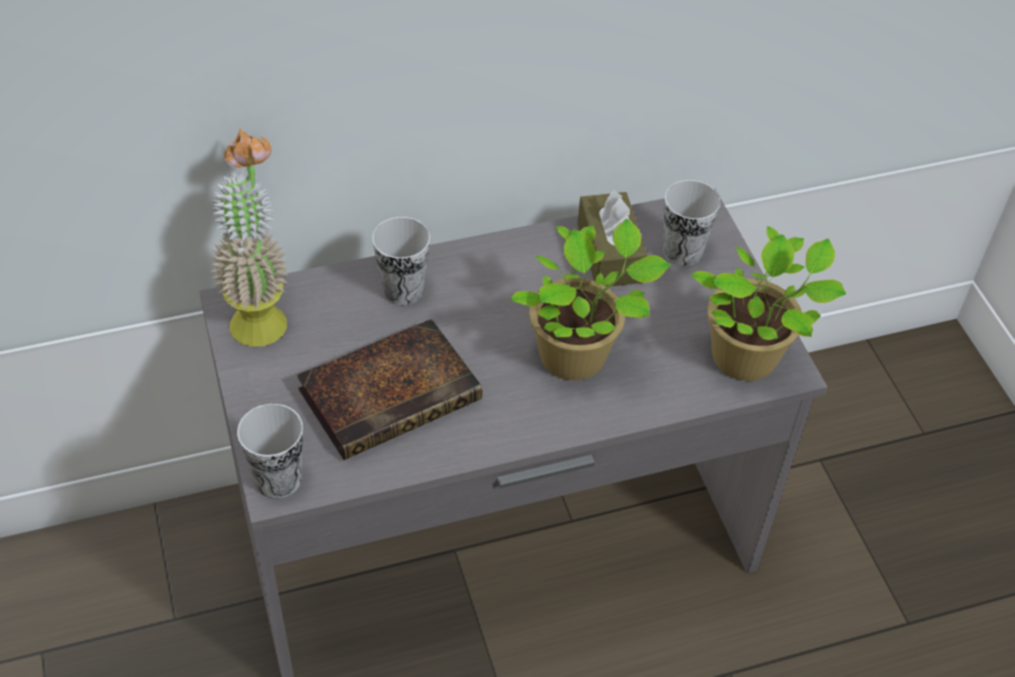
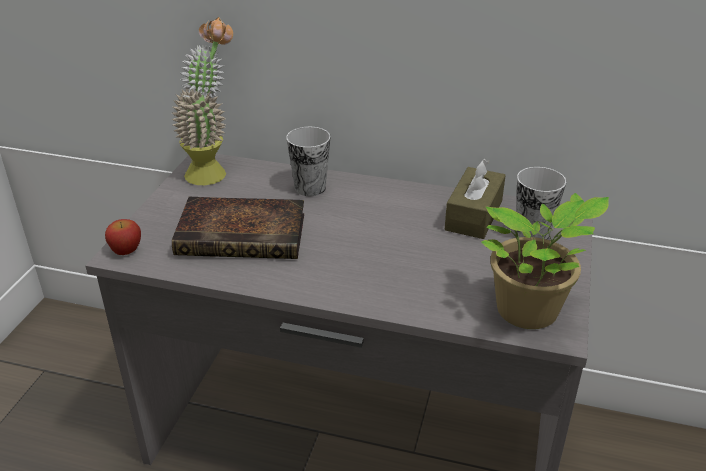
camera: 35 degrees right, 15 degrees down
cup [237,403,303,499] -> apple [105,219,141,255]
potted plant [510,218,671,380] -> none

